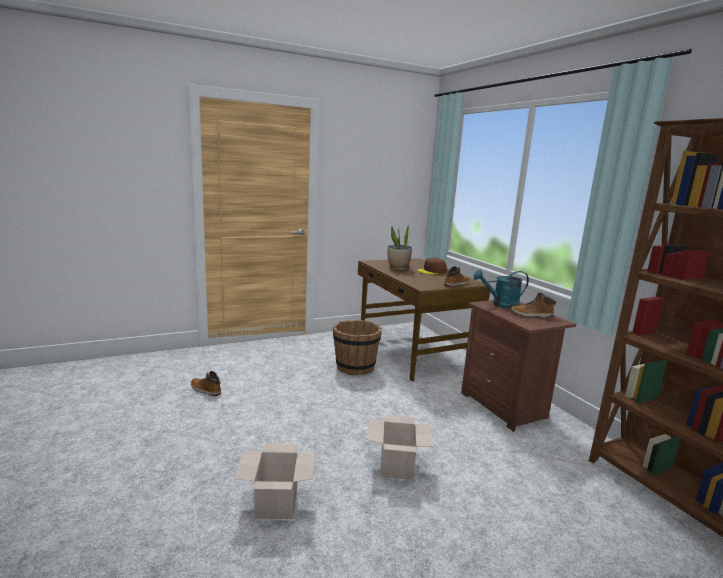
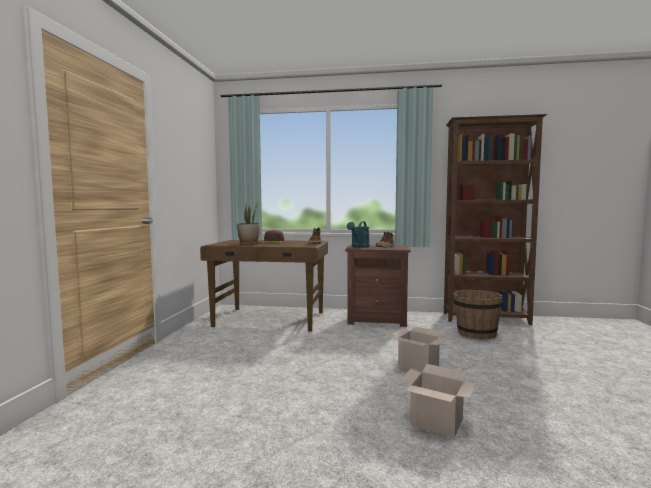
camera: 55 degrees left, 10 degrees down
boot [191,371,221,396] -> none
brown bucket [332,320,382,375] -> brown bucket moved to [453,290,503,339]

